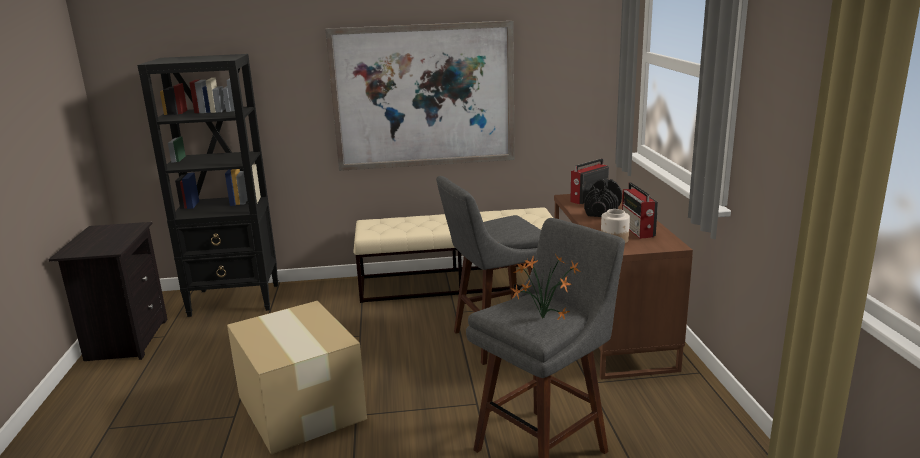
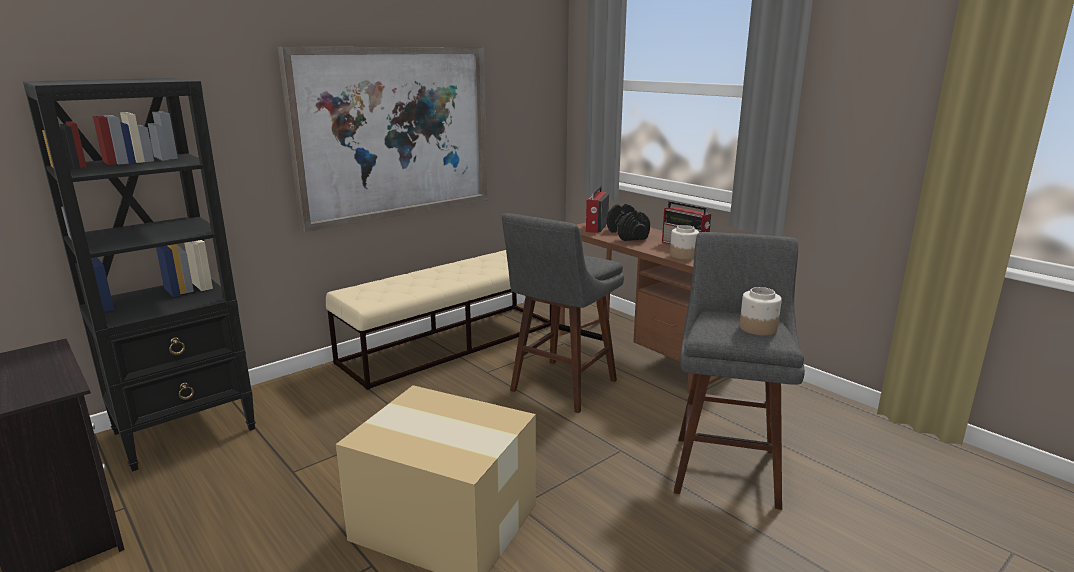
camera: 35 degrees left, 0 degrees up
potted plant [511,254,581,321] -> jar [740,287,782,336]

